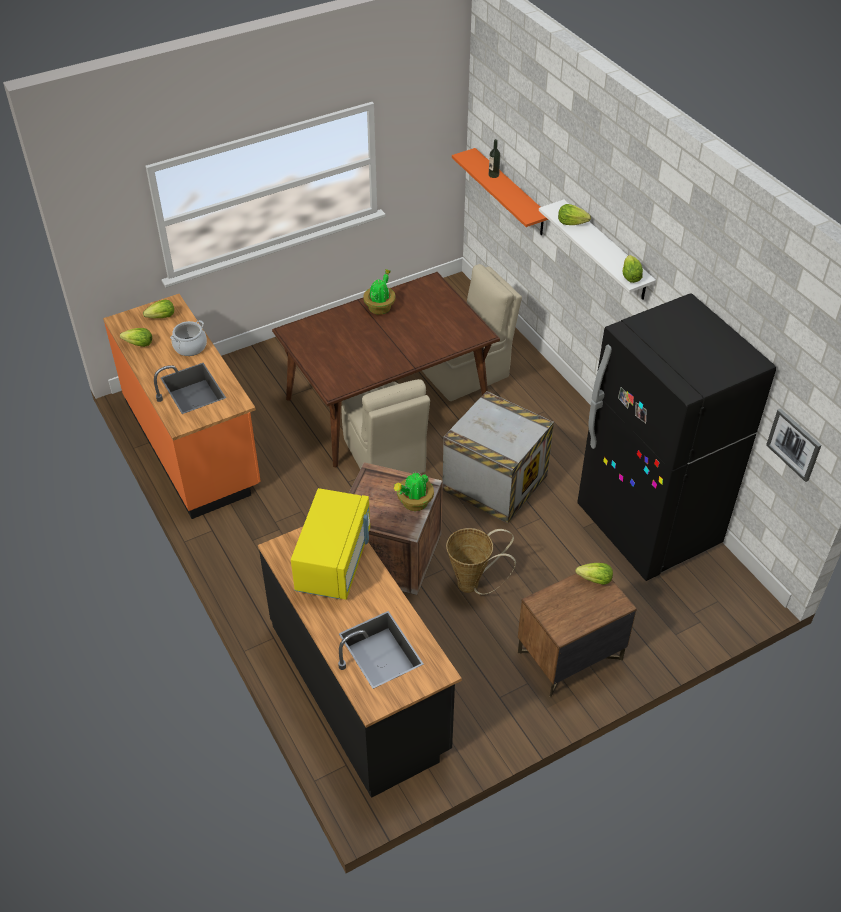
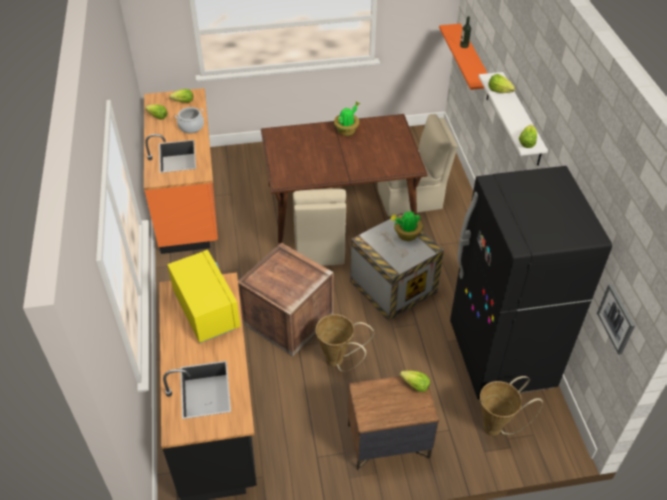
camera: 20 degrees right, 0 degrees up
yellow microwave [291,488,370,600] -> yellow microwave turned 60 degrees counterclockwise [167,250,240,343]
potted plant [394,472,434,511] -> potted plant moved to [391,211,423,241]
none -> basket [480,376,543,436]

